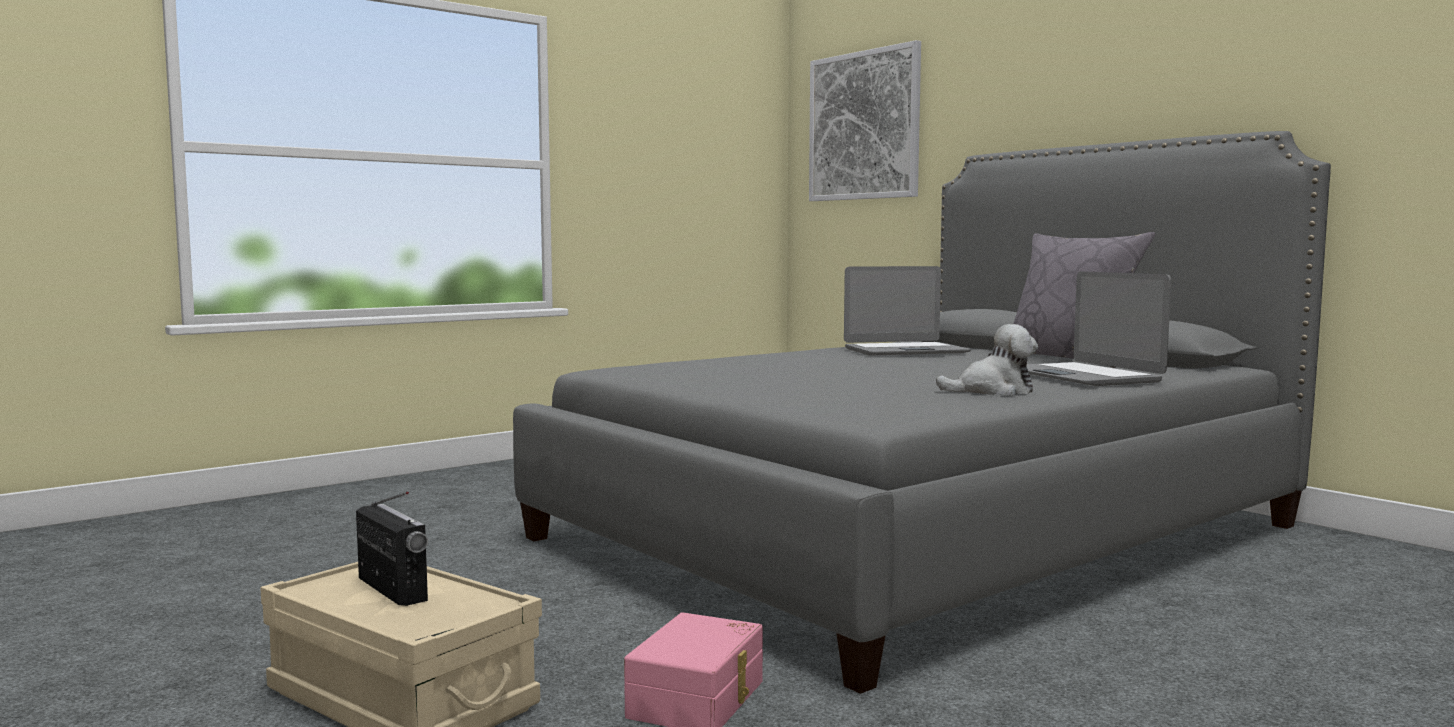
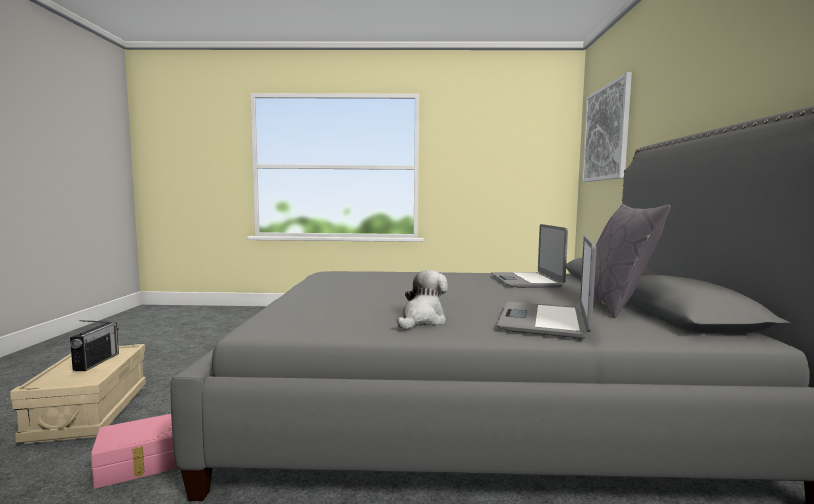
camera: 40 degrees right, 0 degrees up
laptop [844,266,971,356] -> laptop turned 60 degrees clockwise [491,224,568,288]
plush toy [936,324,1038,396] -> plush toy turned 90 degrees counterclockwise [397,270,448,329]

